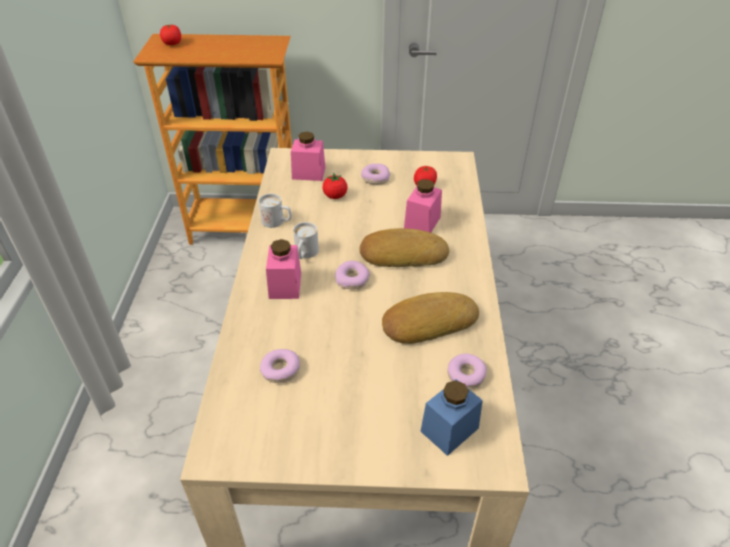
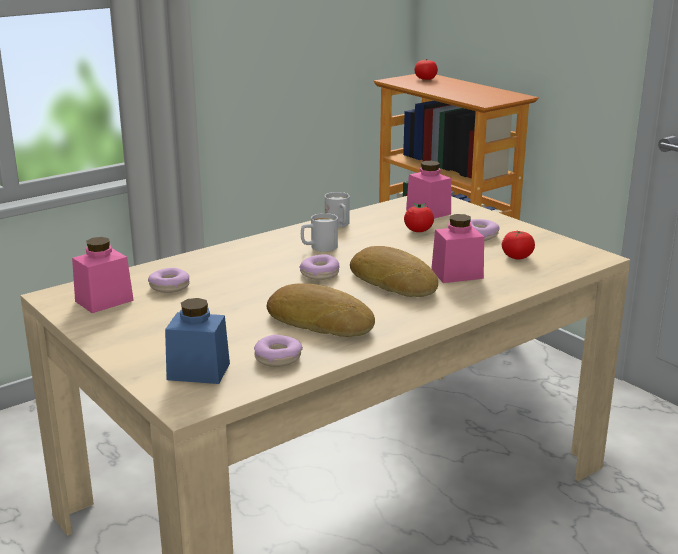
camera: 50 degrees right, 20 degrees down
pink jar [266,239,301,299] -> pink jar moved to [72,237,134,313]

